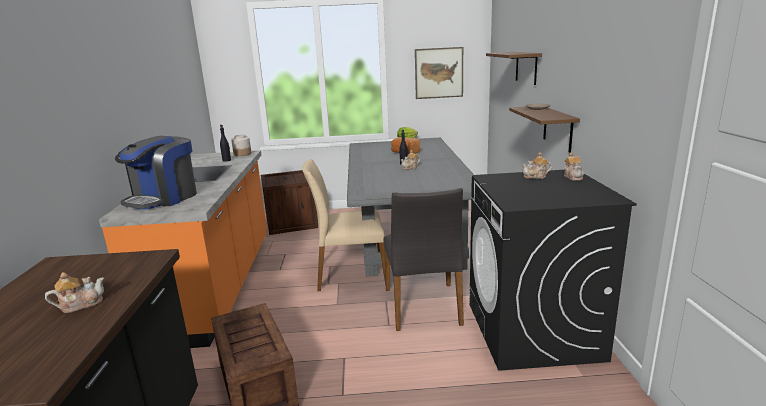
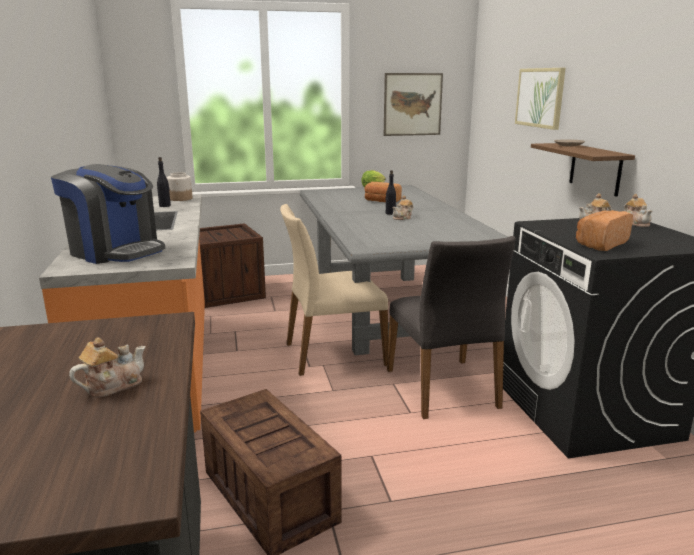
camera: 10 degrees left, 0 degrees up
coffee machine [115,136,197,210] -> coffee machine turned 75 degrees counterclockwise [51,164,165,264]
brown shelf [486,52,542,85] -> picture [515,68,566,130]
none -> bread [576,210,633,251]

